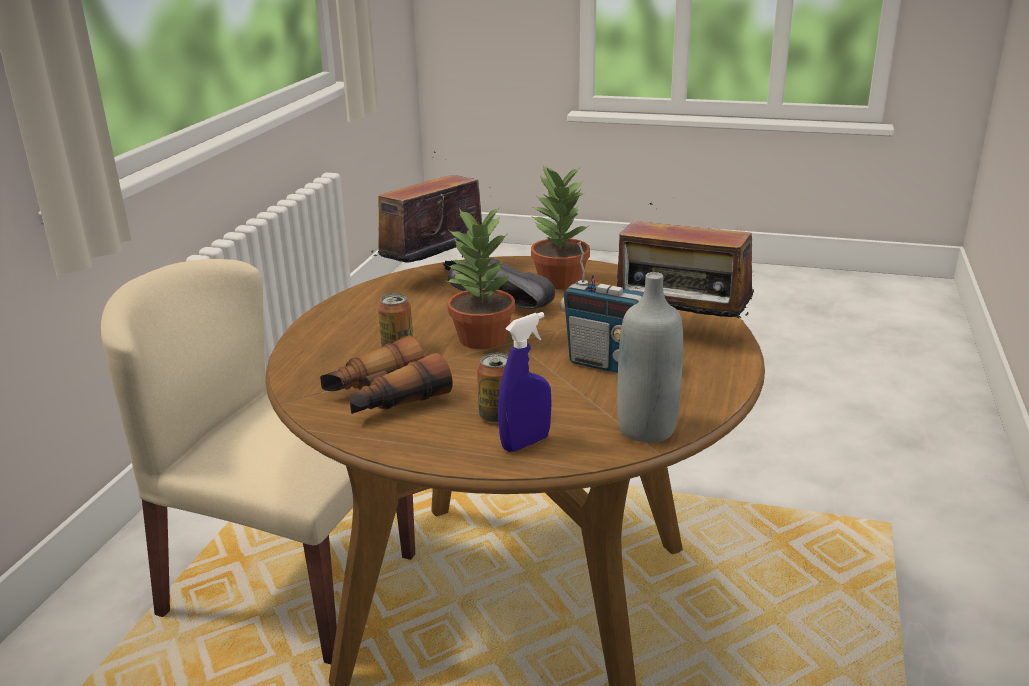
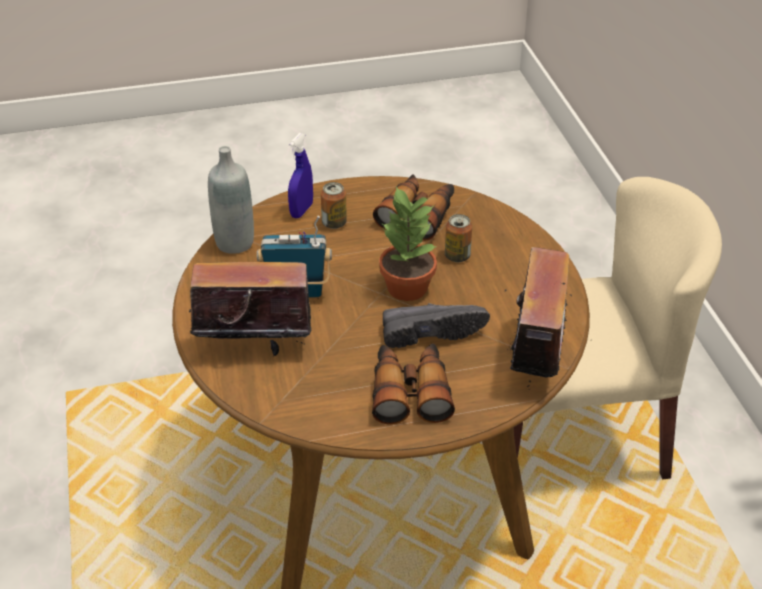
camera: 150 degrees right, 15 degrees up
potted plant [531,165,590,290] -> binoculars [372,343,455,424]

